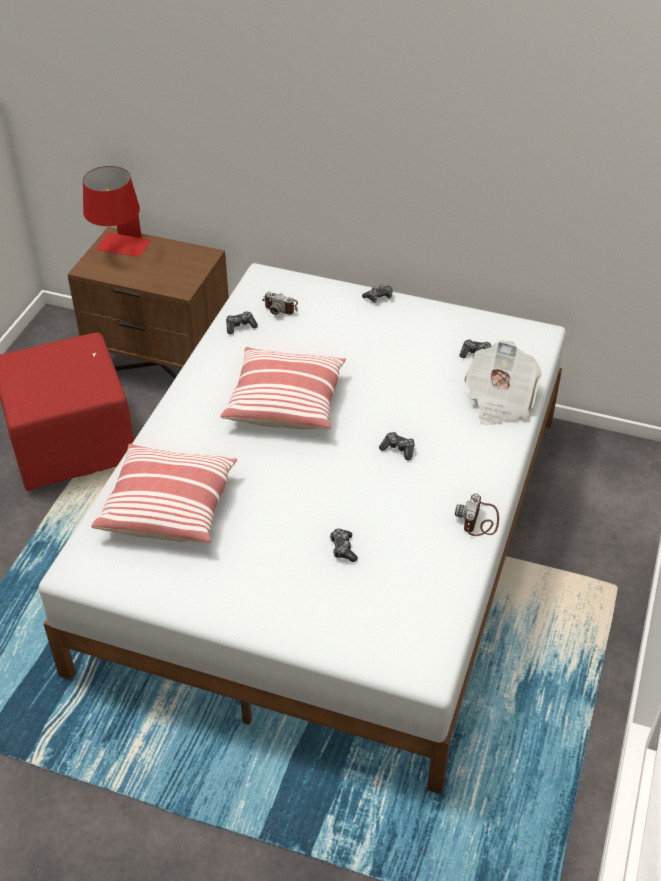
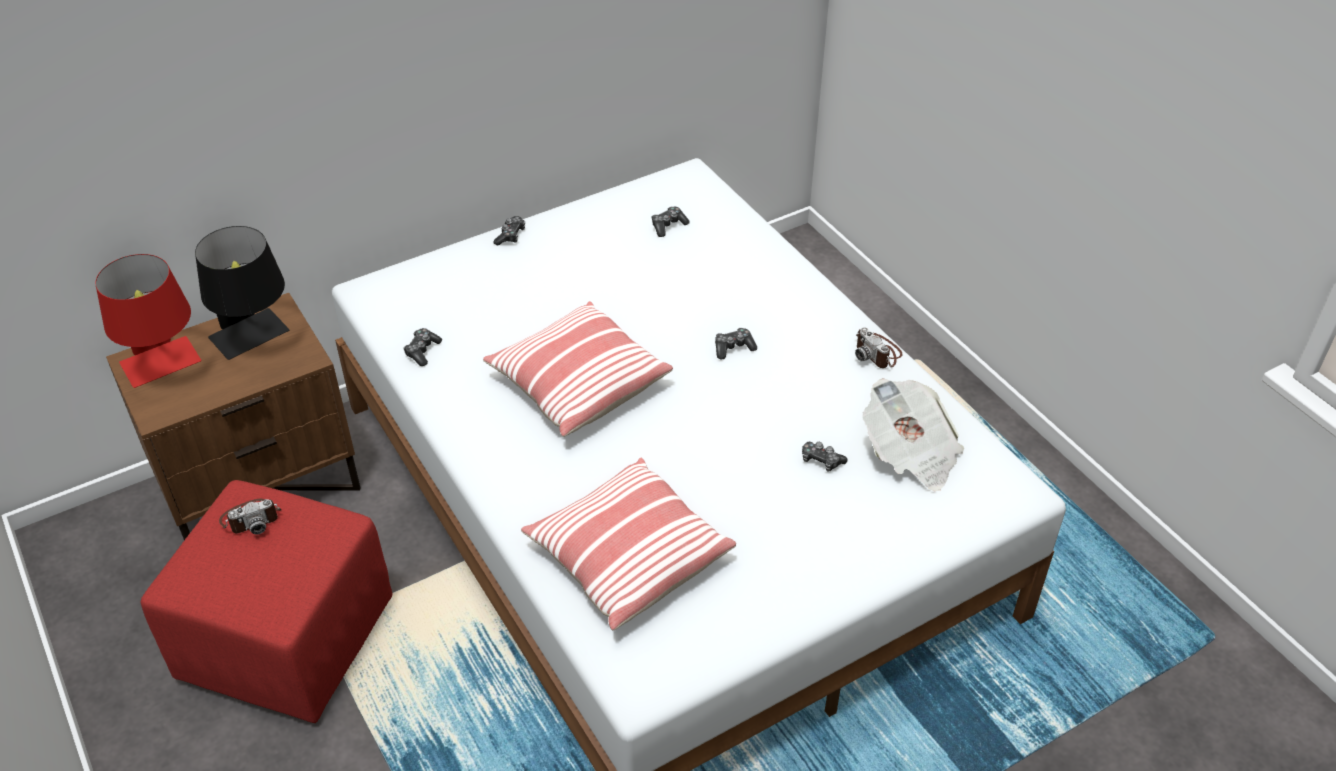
camera: 50 degrees left, 0 degrees up
camera [262,292,298,315] -> camera moved to [219,499,281,535]
newspaper [464,341,542,425] -> newspaper moved to [863,378,964,491]
none -> black table lamp [195,226,289,360]

